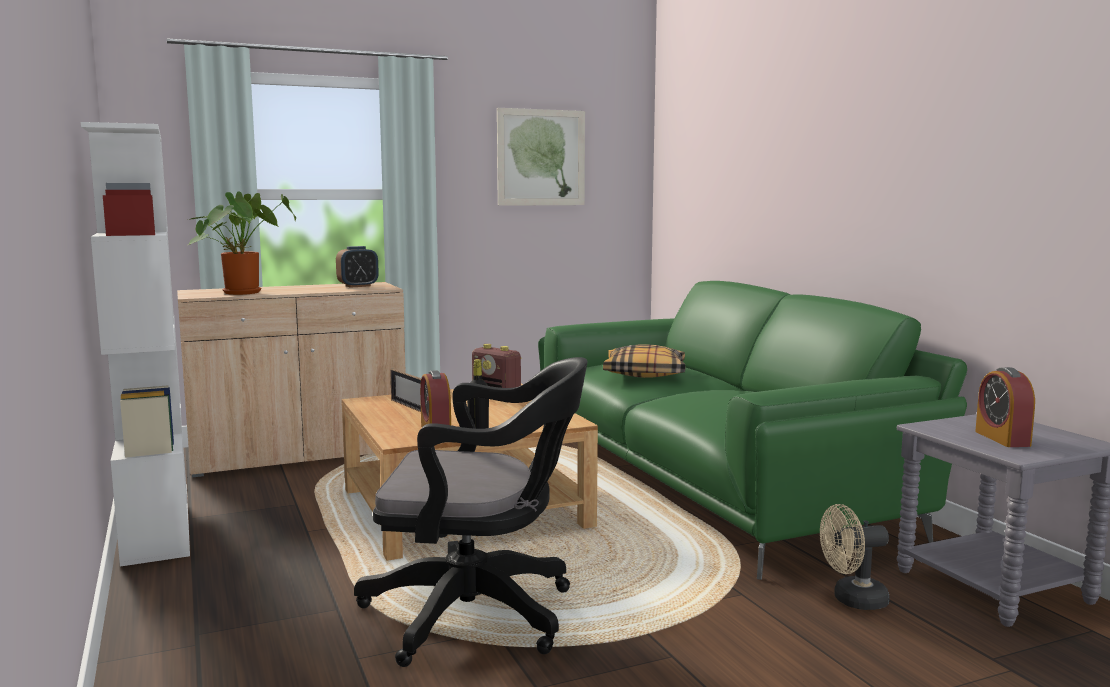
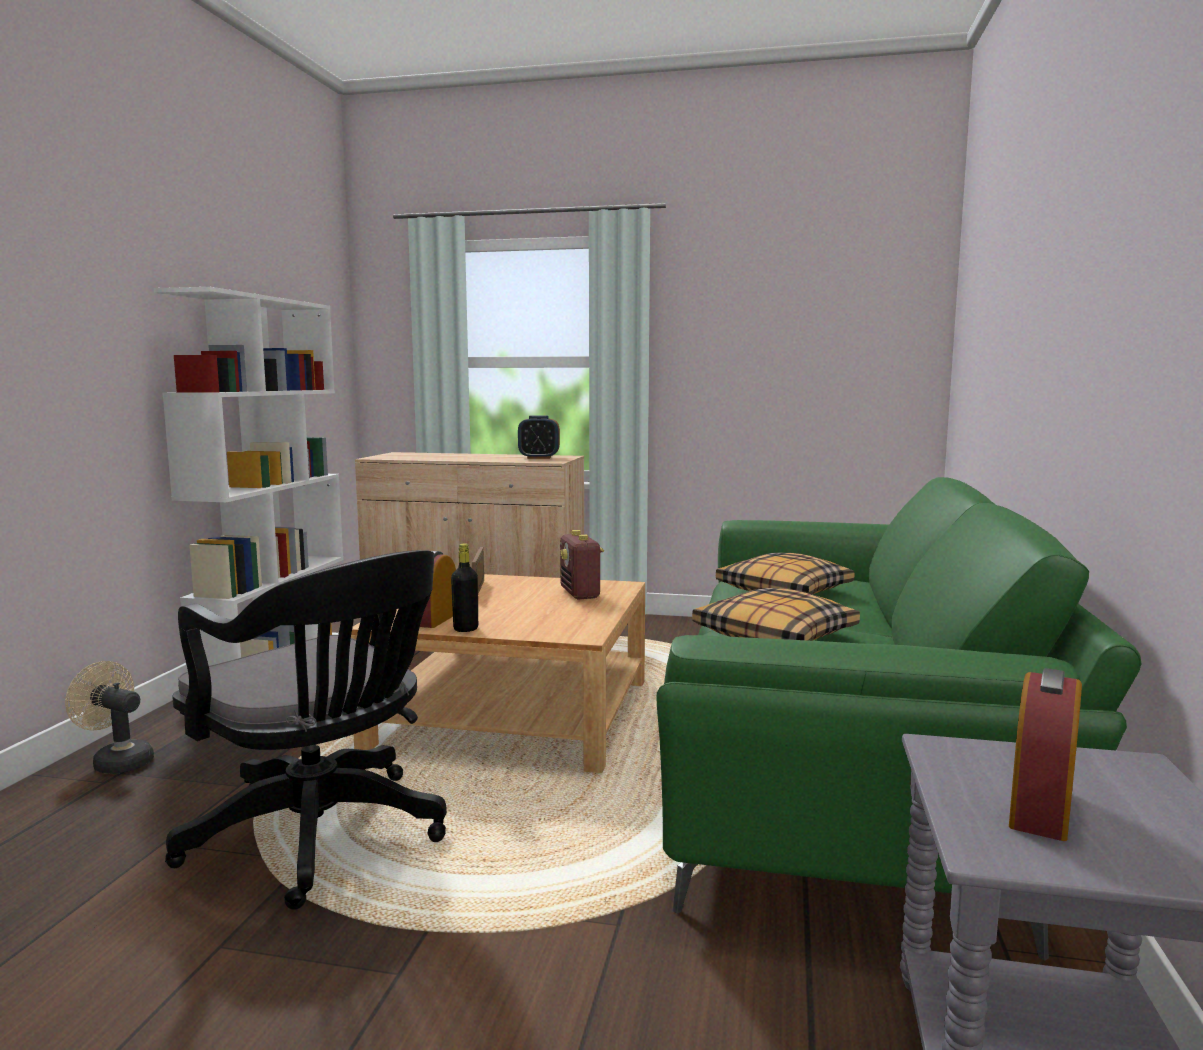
camera: 35 degrees right, 0 degrees up
potted plant [188,191,296,295] -> none
picture [497,108,585,206] -> none
beige fan [820,504,890,610] -> beige fan moved to [65,661,154,774]
none -> pillow [692,588,860,641]

